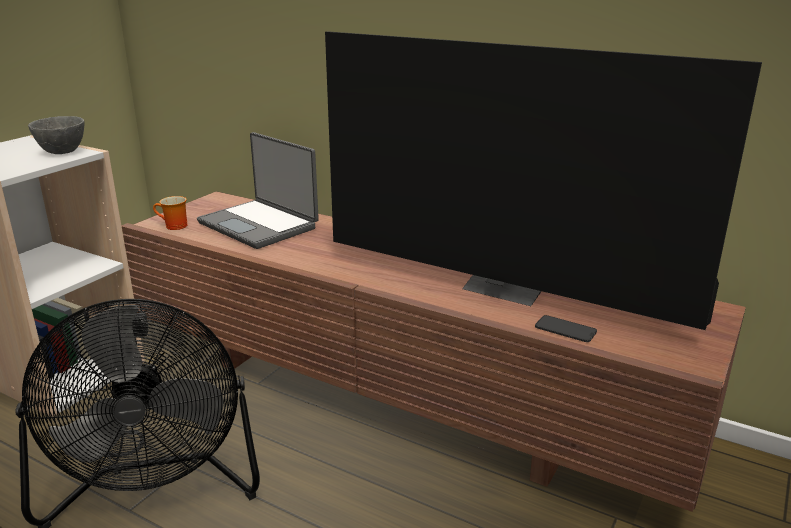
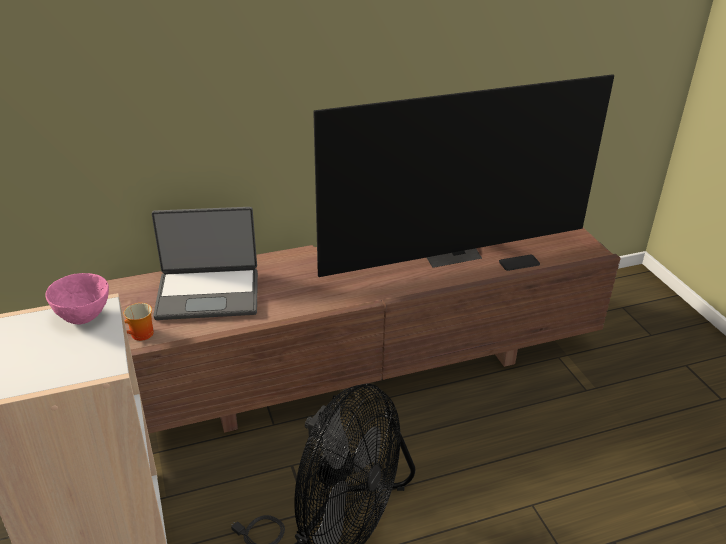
camera: 50 degrees left, 10 degrees up
grey bowl [28,116,85,154] -> pink bowl [45,273,109,324]

